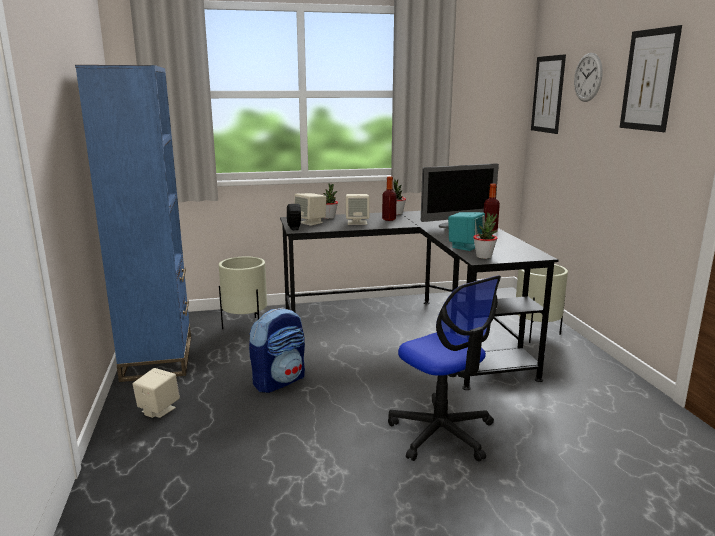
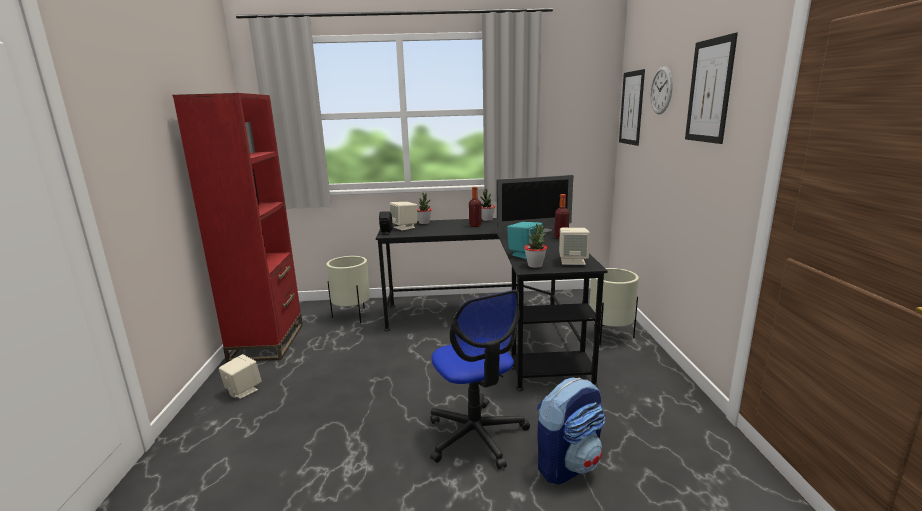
camera: 10 degrees right, 0 degrees up
blue bookcase [75,65,191,382] -> red bookcase [173,93,303,363]
backpack [249,307,305,393] -> backpack moved to [537,377,605,484]
beige speaker [346,194,370,225] -> beige speaker moved to [559,228,590,265]

